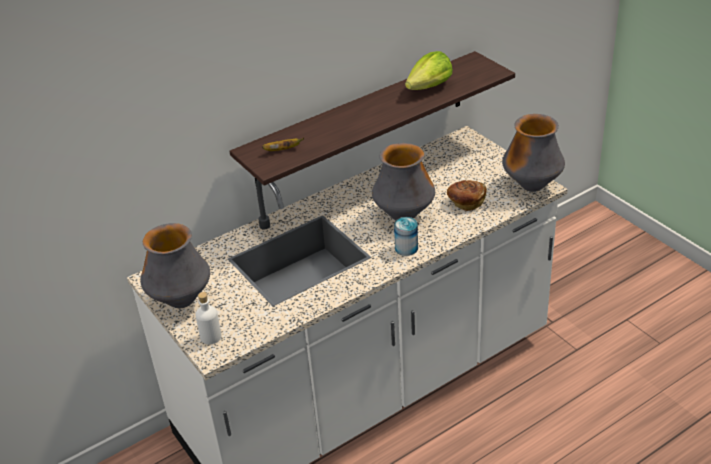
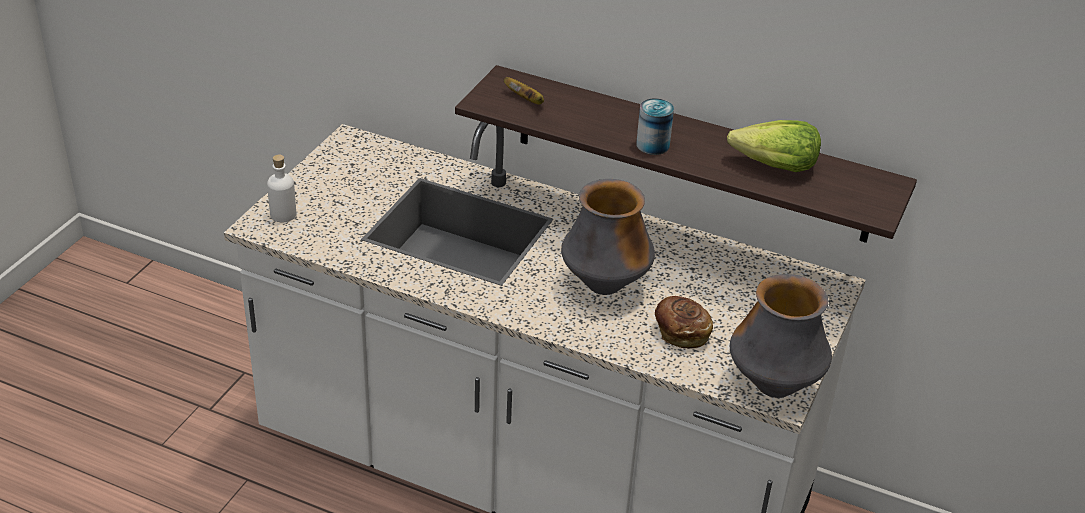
camera: 55 degrees right, 0 degrees up
vase [140,223,210,308] -> none
can [394,217,418,256] -> can moved to [636,98,674,155]

